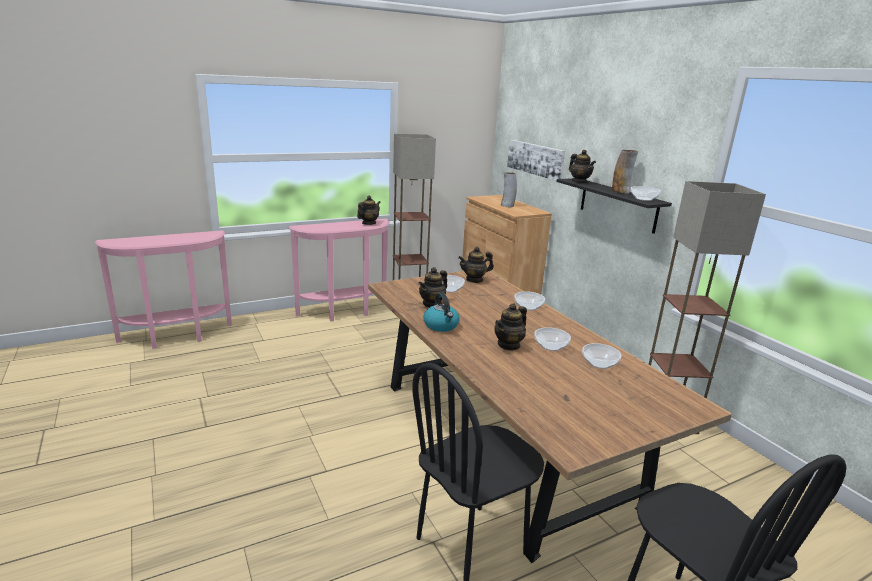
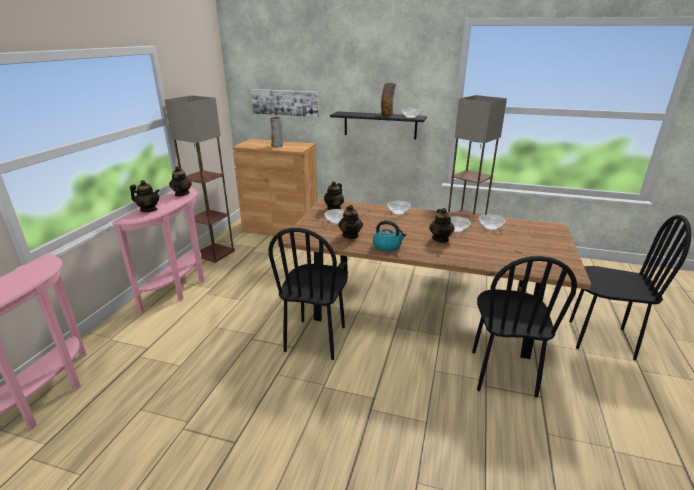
camera: 45 degrees left, 5 degrees up
teapot [569,150,596,183] -> teapot moved to [130,180,160,212]
none -> black chair [269,228,348,360]

